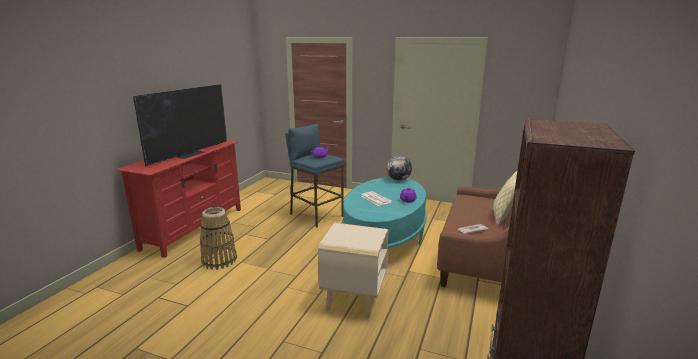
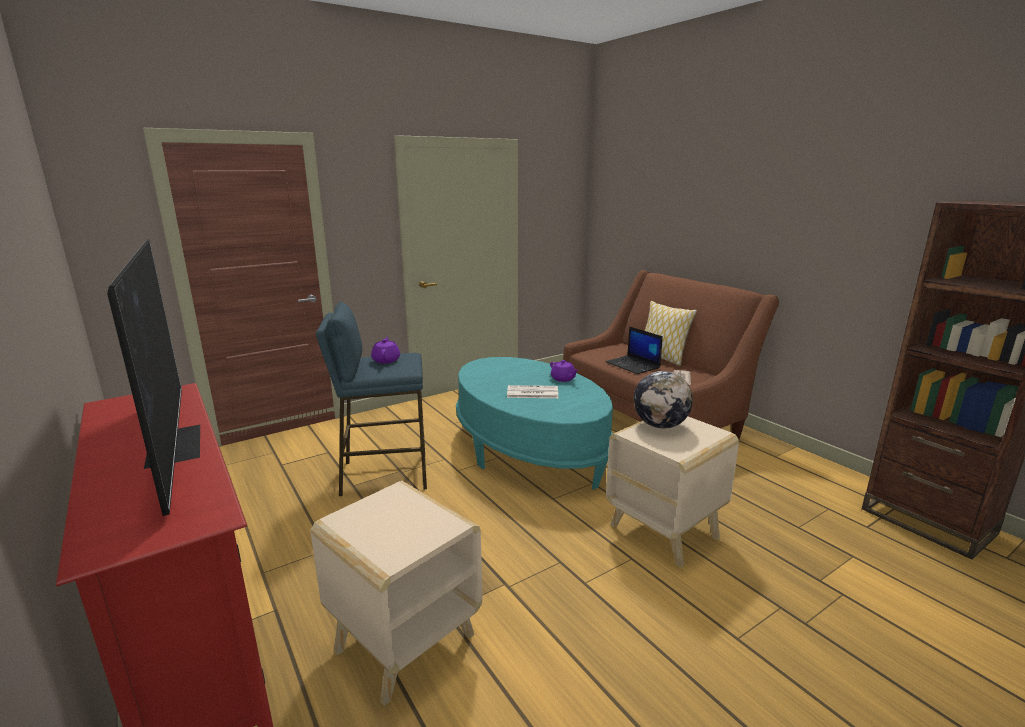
camera: 55 degrees left, 0 degrees up
basket [200,207,237,270] -> beige side table [311,481,483,706]
globe [387,156,412,181] -> globe moved to [634,371,693,428]
none -> laptop [606,326,663,374]

